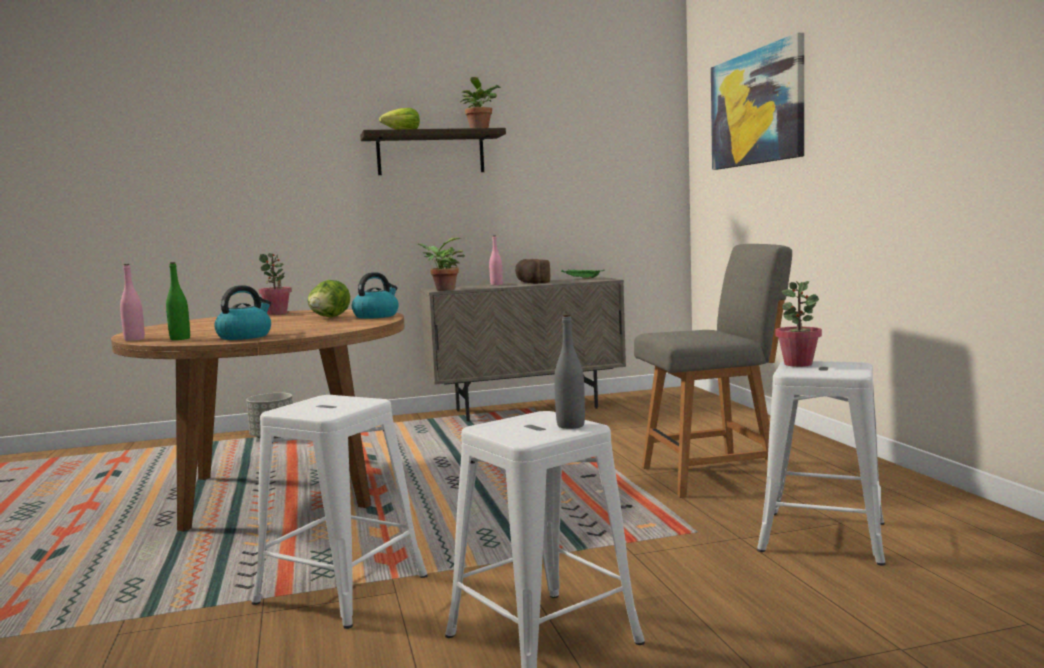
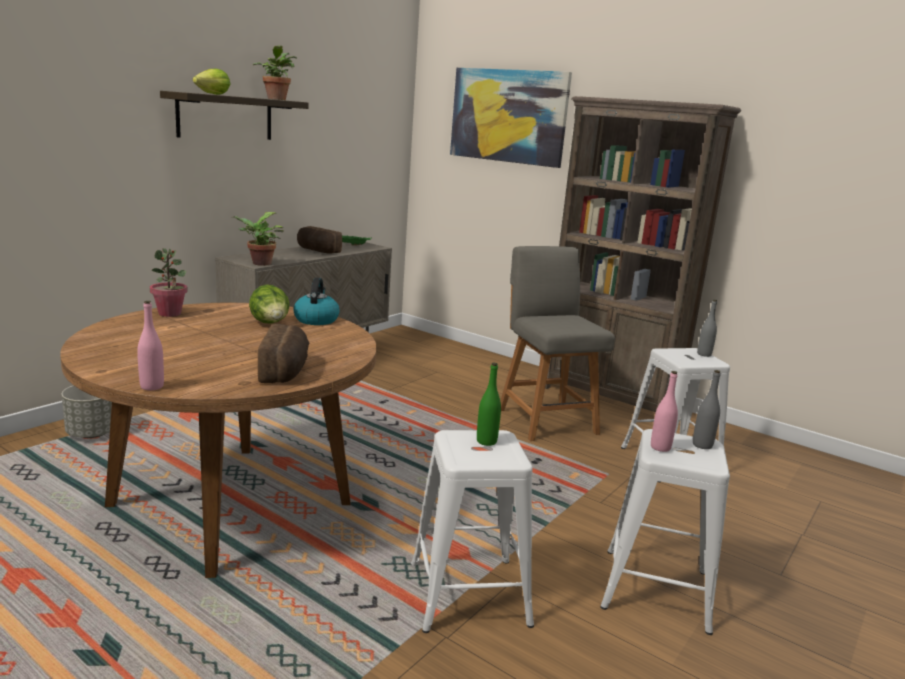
camera: 40 degrees left, 10 degrees up
green bottle [166,262,190,340] -> green bottle moved to [477,363,501,446]
kettle [214,286,271,340] -> bread [258,324,309,383]
pink bottle [489,235,503,285] -> pink bottle moved to [651,371,678,452]
grey chair [634,244,792,498] -> grey chair turned 60 degrees counterclockwise [500,246,615,441]
potted plant [775,281,822,367] -> none
none -> brown bookcase [545,96,741,412]
none -> grey bottle [697,300,717,357]

